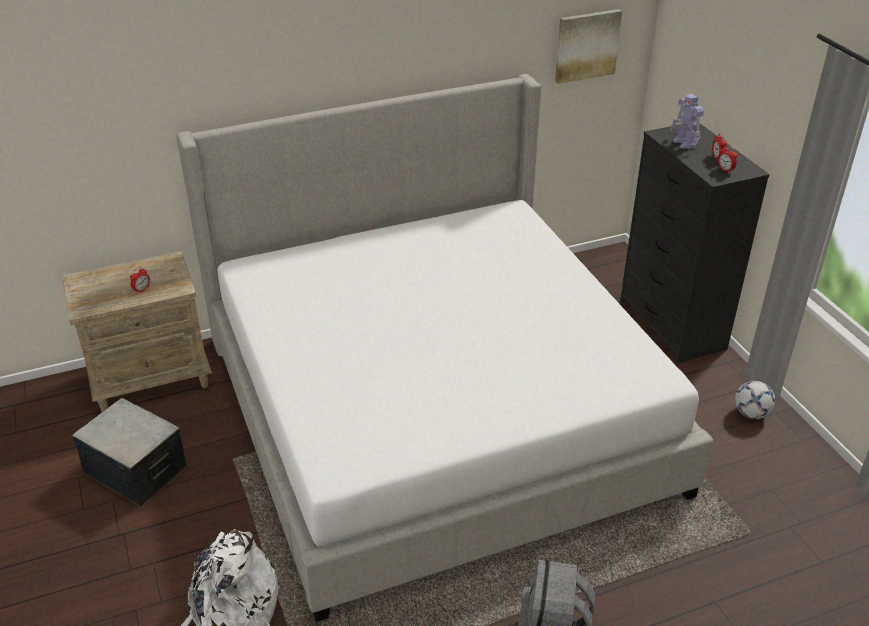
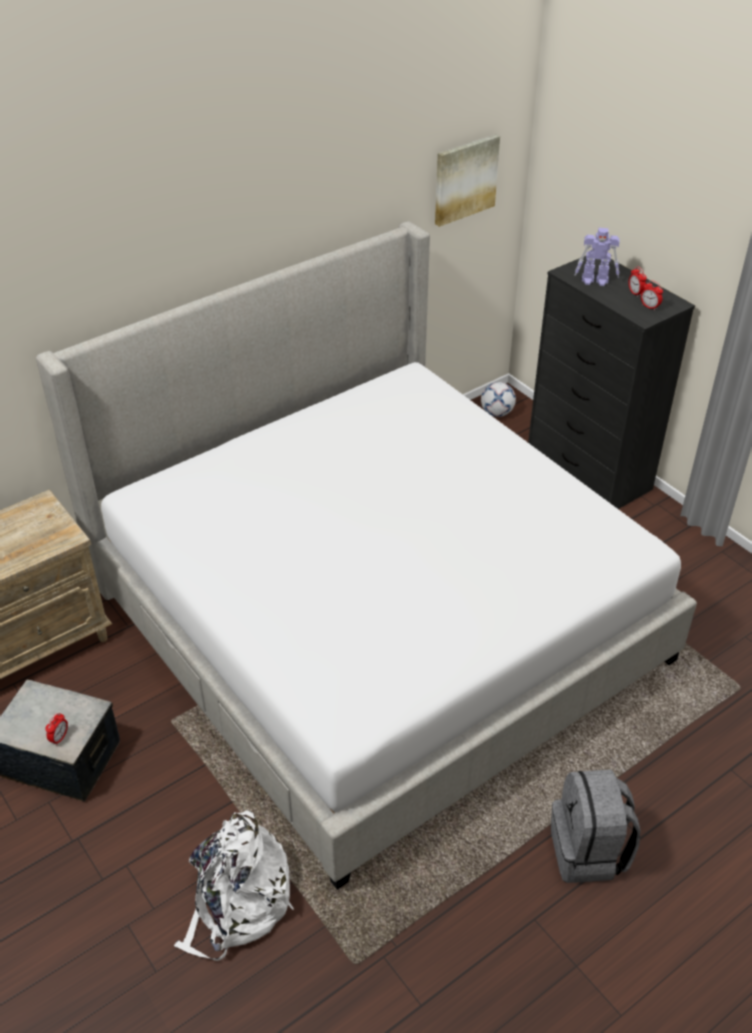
camera: 15 degrees left, 5 degrees up
alarm clock [130,267,150,293] -> alarm clock moved to [45,712,68,745]
toy robot [671,94,704,149] -> toy robot turned 45 degrees counterclockwise [575,228,619,286]
football [735,381,775,419] -> football moved to [481,382,516,417]

